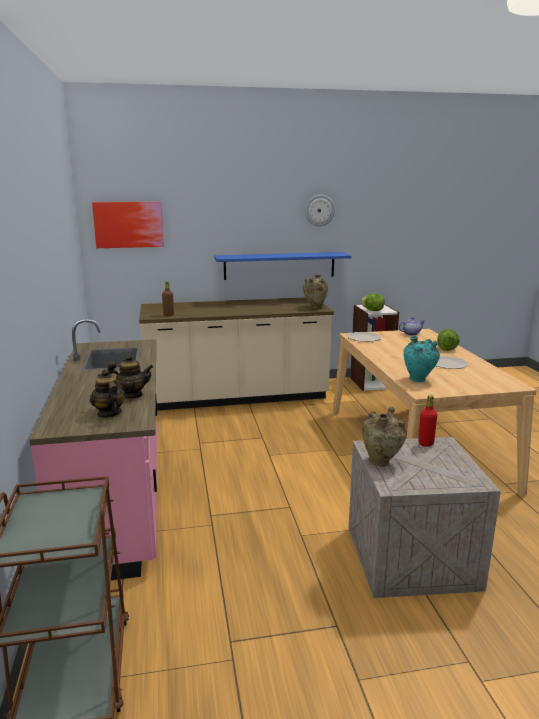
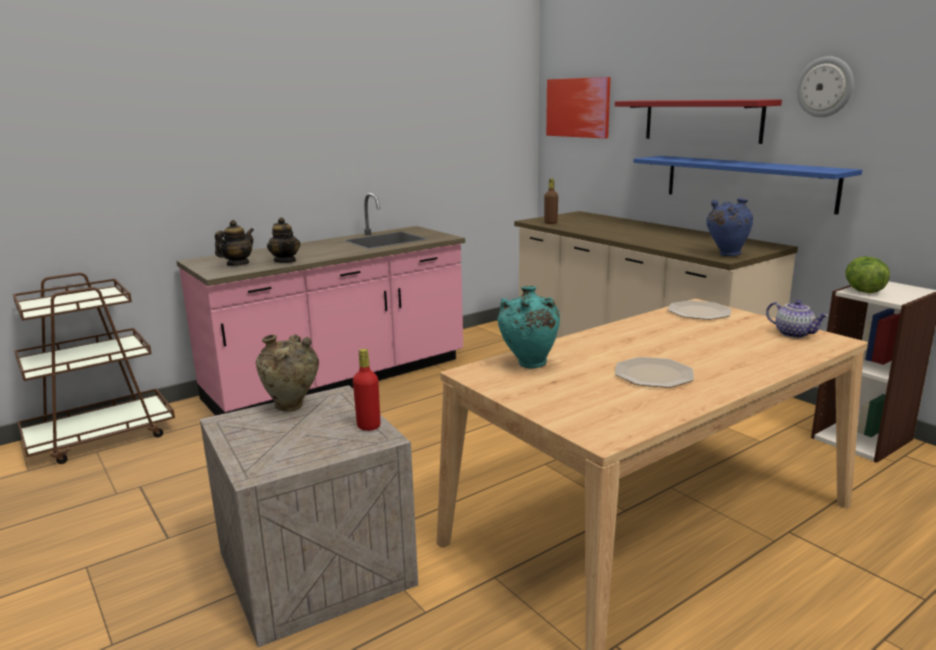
camera: 65 degrees right, 0 degrees up
beige vase [303,275,328,308] -> blue vase [706,198,753,256]
lettuce [437,329,460,351] -> none
none -> red shelf [615,99,782,144]

